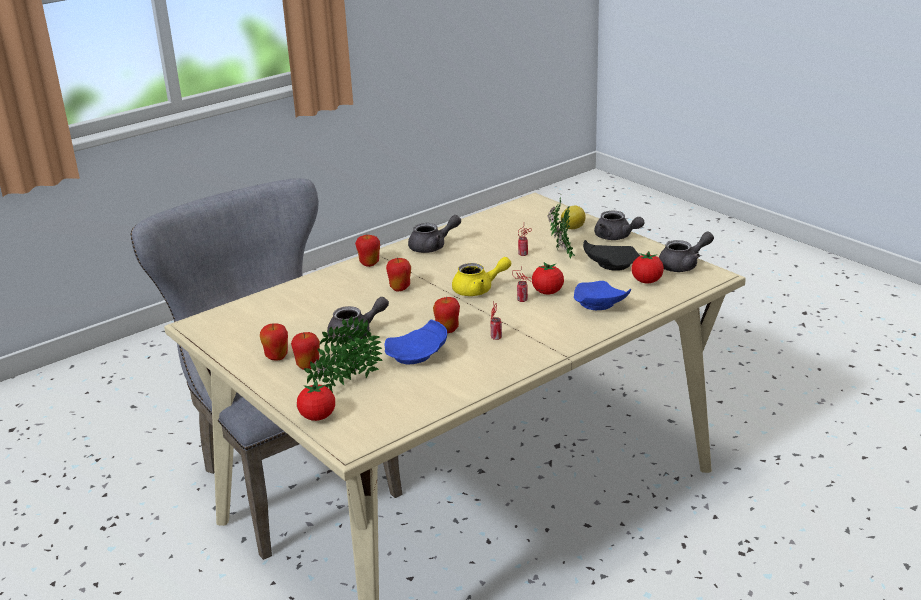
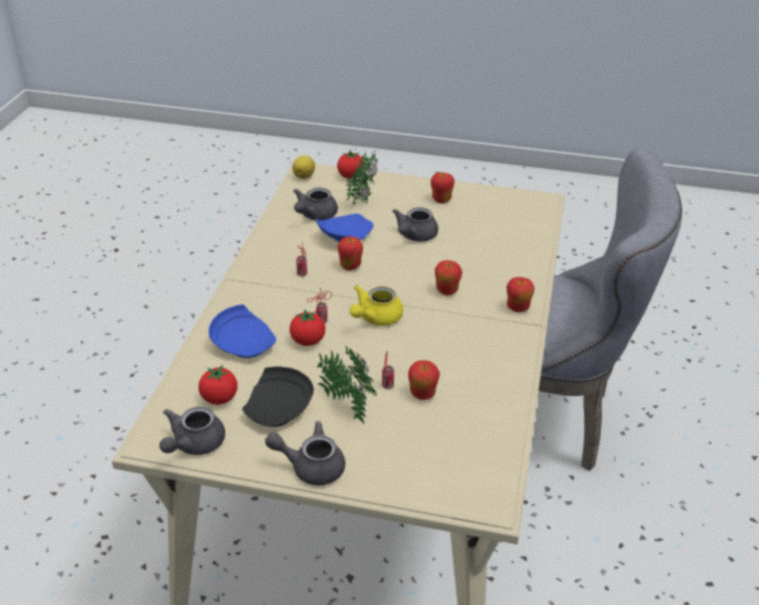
camera: 140 degrees right, 10 degrees up
apple [291,332,320,370] -> apple moved to [408,360,440,400]
grey teapot [408,215,461,253] -> grey teapot moved to [293,188,338,220]
lemon [561,206,586,229] -> lemon moved to [292,155,315,179]

